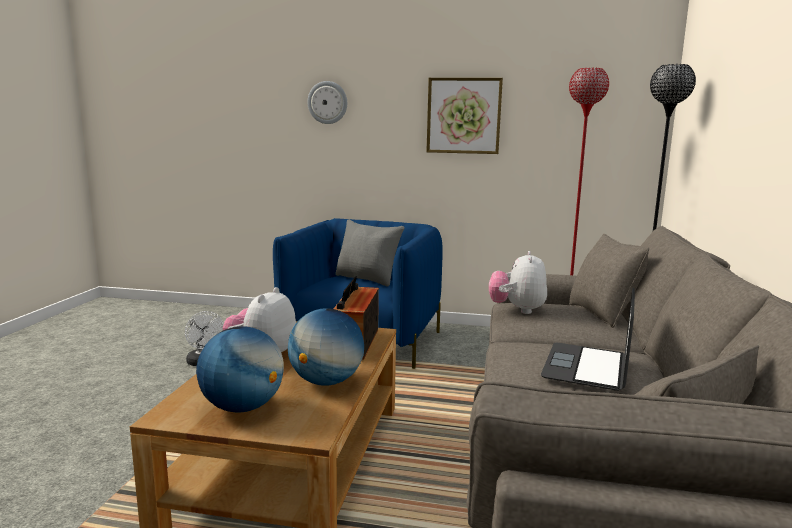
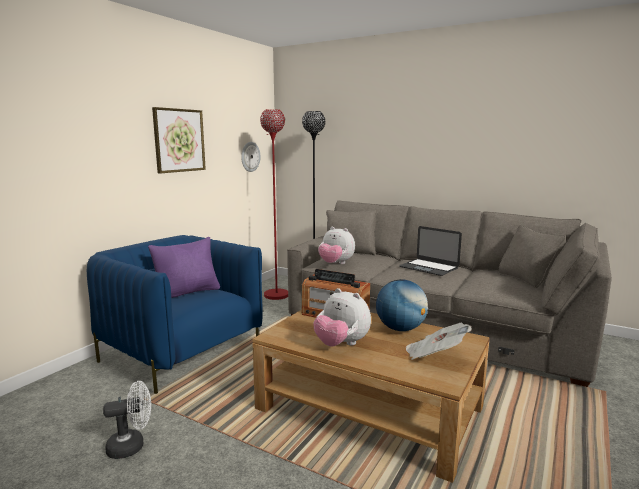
camera: 70 degrees left, 0 degrees up
globe [196,326,284,413] -> newspaper [406,323,471,360]
wall clock [307,81,347,124] -> wall clock moved to [241,142,261,172]
grey pillow [335,219,405,286] -> purple pillow [148,237,220,298]

